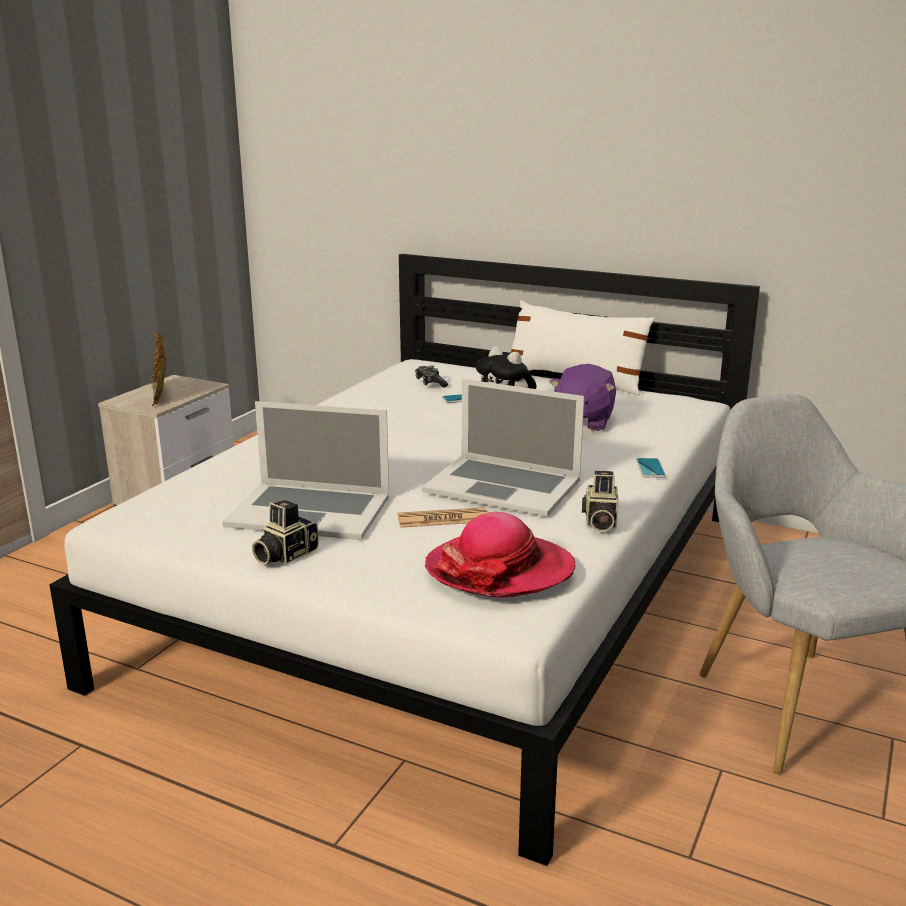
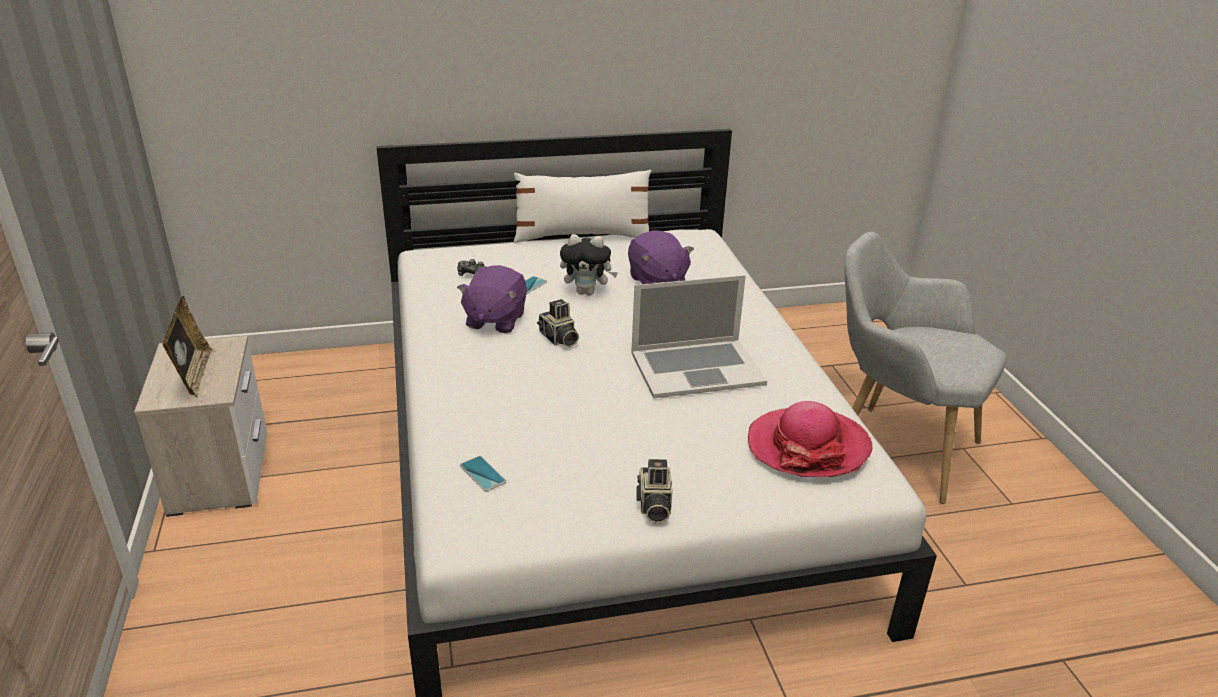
camera: 40 degrees left, 10 degrees up
picture frame [151,331,167,406] -> picture frame turned 135 degrees counterclockwise [162,296,213,397]
laptop [223,401,389,540] -> none
newspaper [398,507,487,528] -> none
camera [582,471,619,532] -> camera moved to [537,299,579,347]
phone [636,458,666,478] -> phone moved to [460,456,506,491]
none -> purple plush toy [457,265,527,333]

